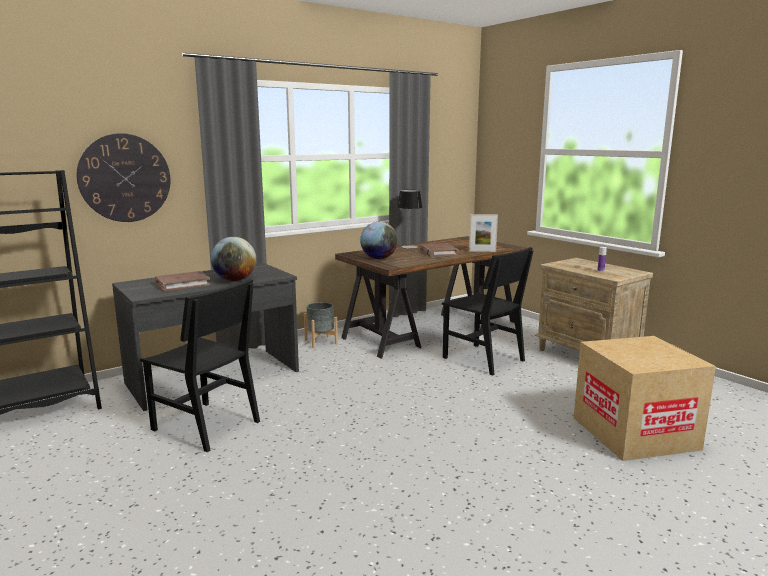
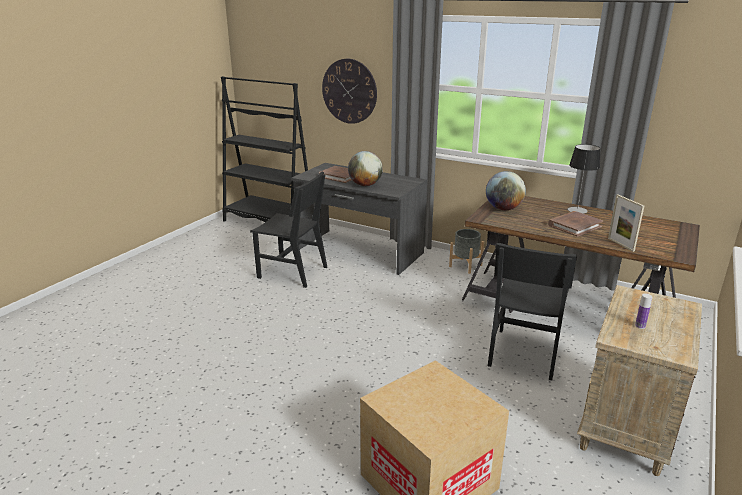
camera: 65 degrees right, 10 degrees up
black chair [140,279,260,452] -> black chair turned 75 degrees counterclockwise [250,172,327,288]

